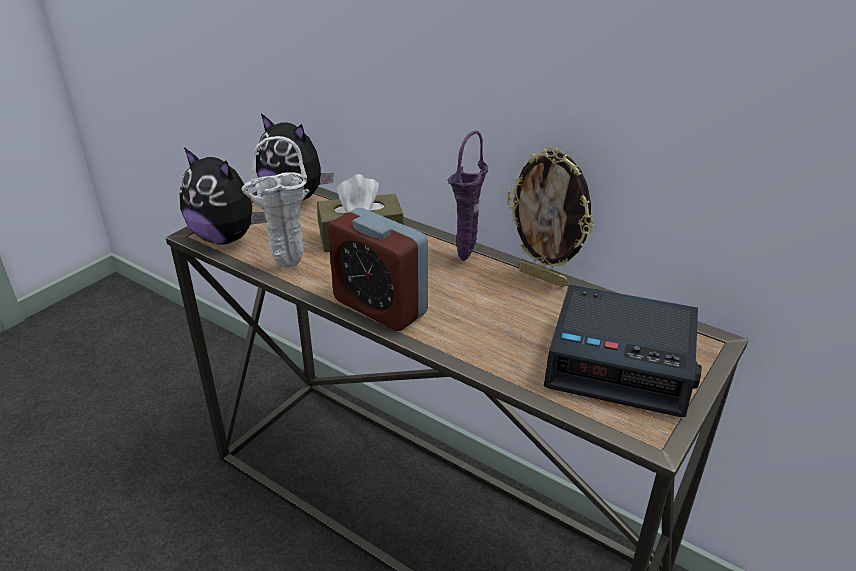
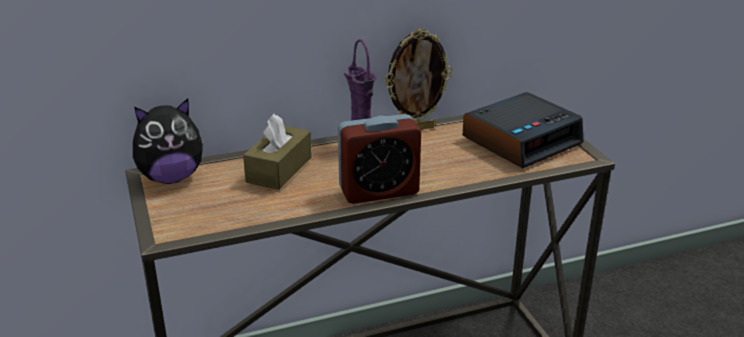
camera: 55 degrees left, 5 degrees down
plush toy [180,147,266,244] -> none
white vase [242,136,309,268] -> none

